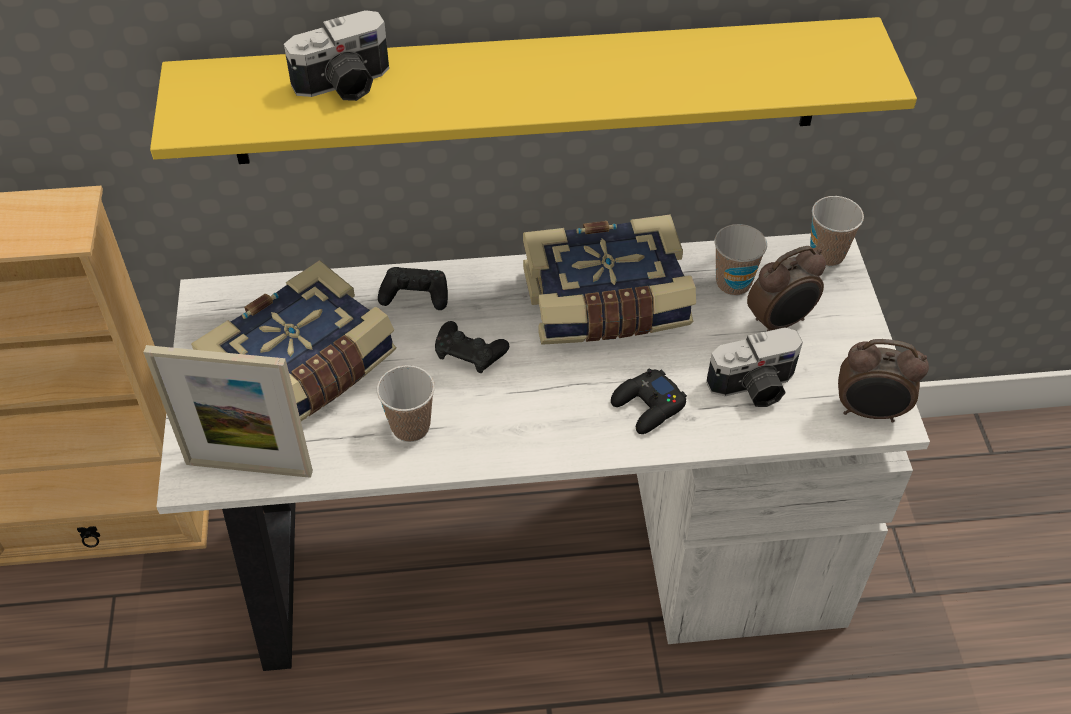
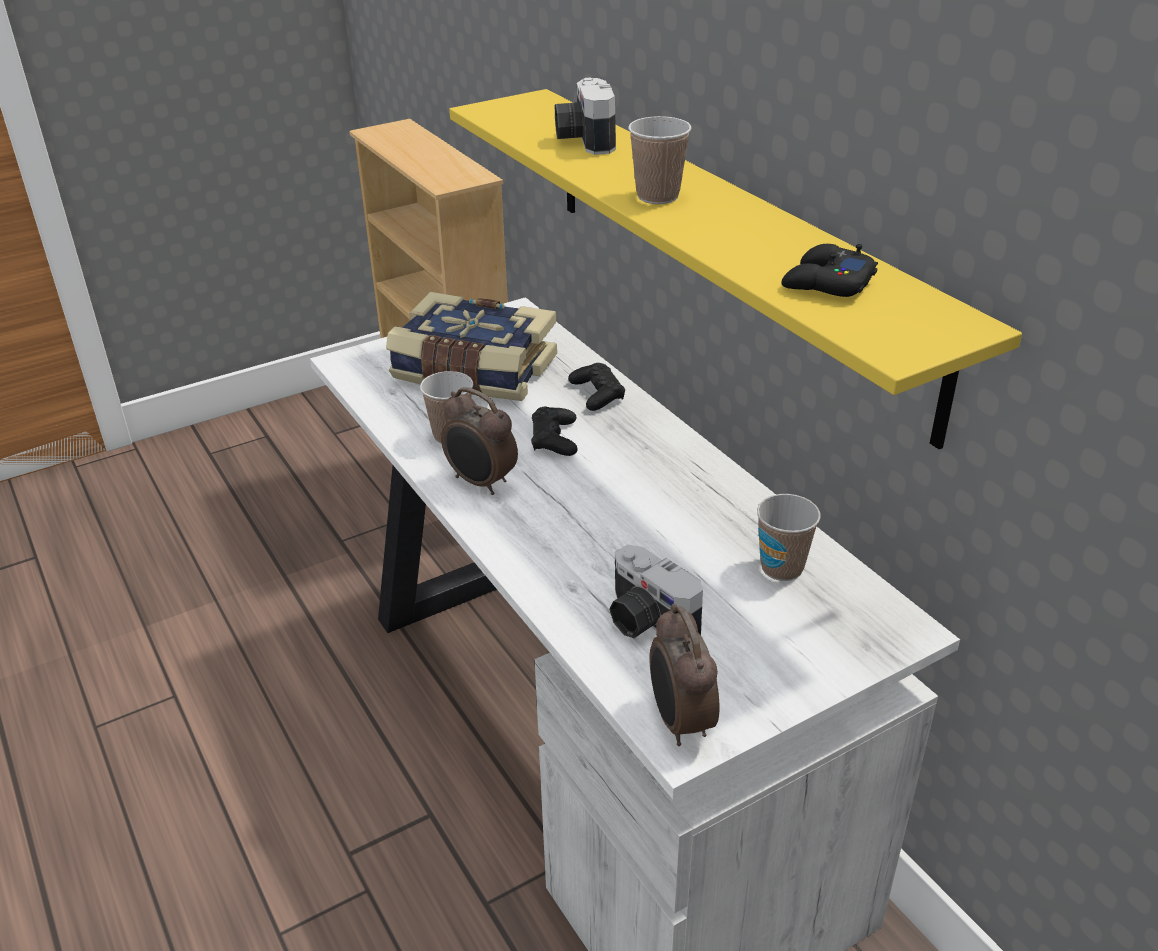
camera: 65 degrees right, 15 degrees down
picture frame [143,345,313,478] -> none
camera [284,10,389,101] -> camera turned 45 degrees clockwise [555,78,616,155]
book [523,215,696,345] -> none
black game controller [611,369,687,434] -> black game controller moved to [781,244,878,297]
alarm clock [747,246,826,331] -> alarm clock moved to [441,387,518,495]
cup [810,196,864,267] -> cup moved to [628,116,692,204]

